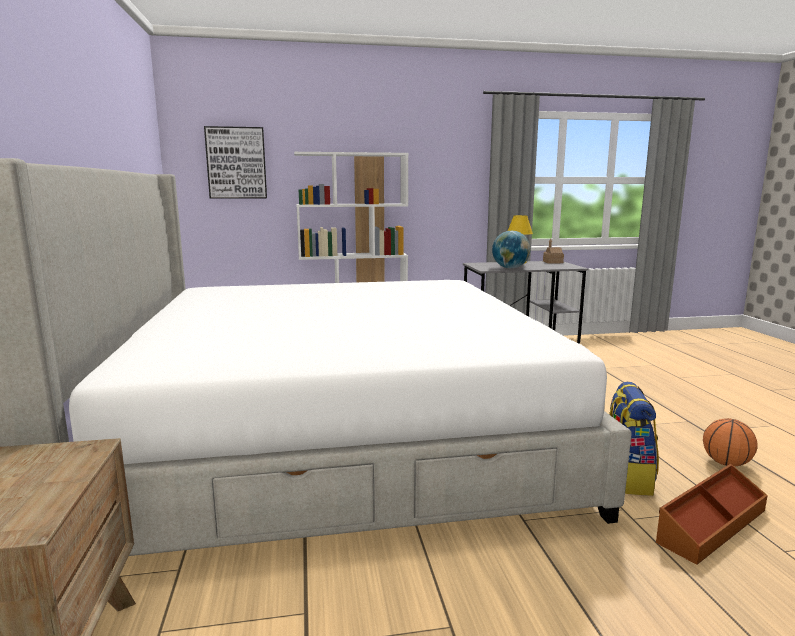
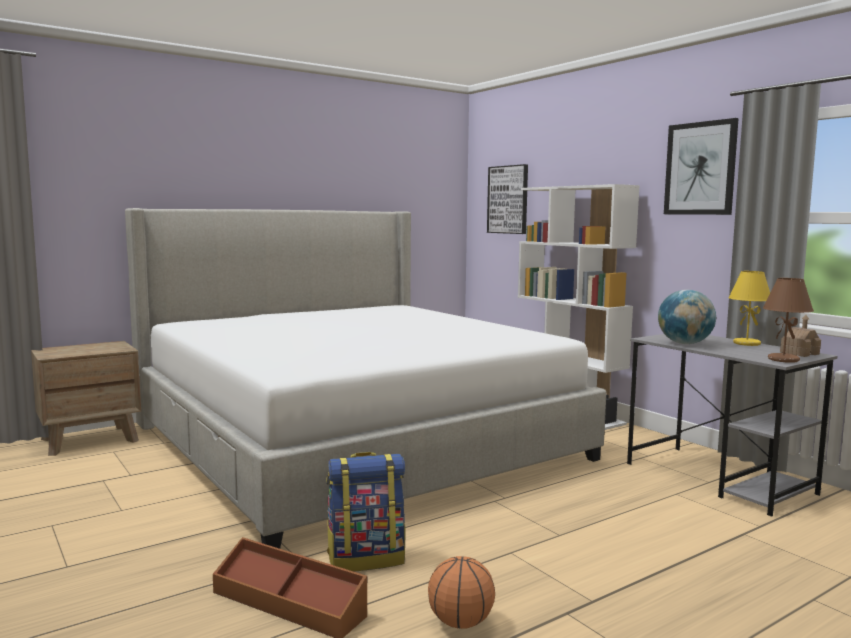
camera: 65 degrees right, 5 degrees down
none -> picture [664,118,739,215]
none -> brown table lamp [763,278,814,363]

